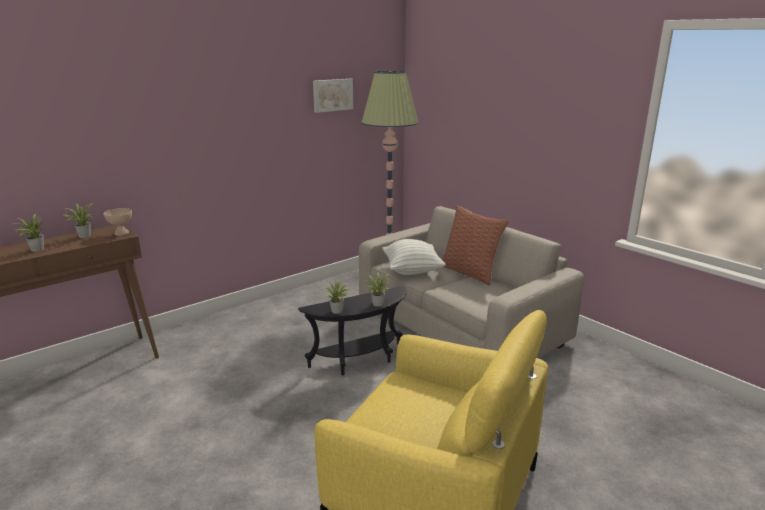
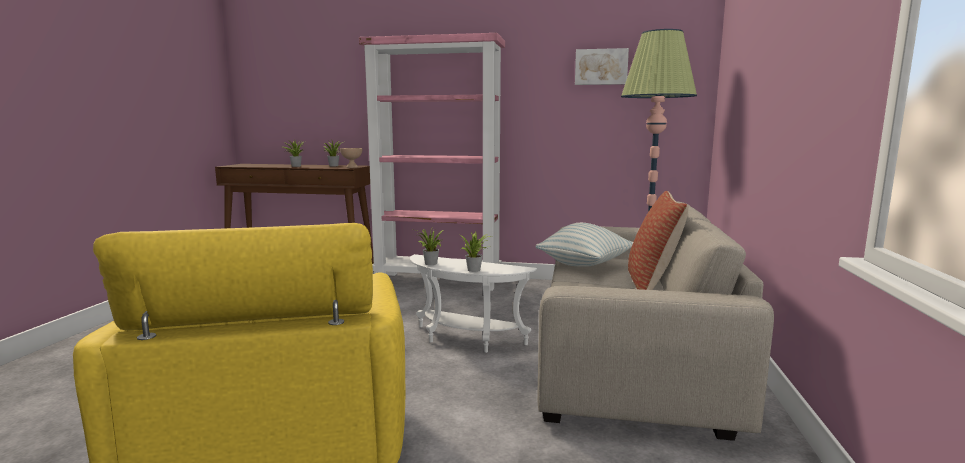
camera: 50 degrees right, 10 degrees down
black side table [298,286,407,375] -> white side table [410,254,537,353]
none -> pink bookcase [359,33,505,291]

